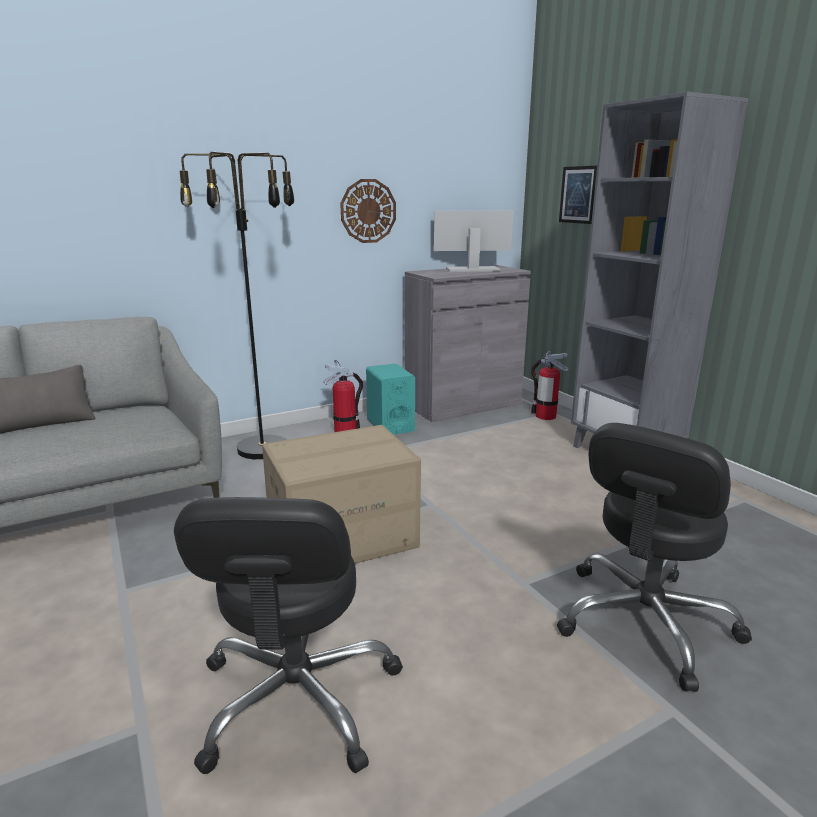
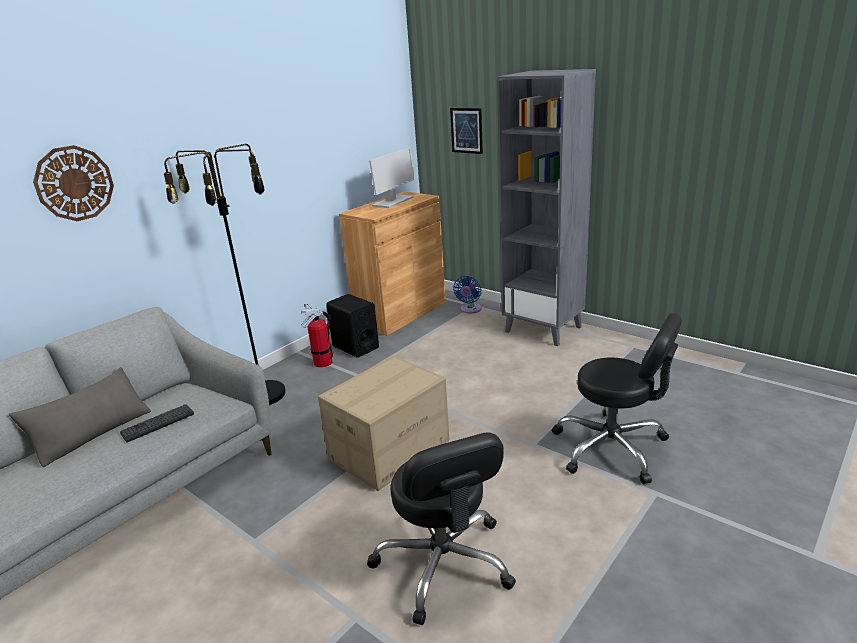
camera: 20 degrees left, 5 degrees up
wall clock [340,179,396,243] -> wall clock moved to [33,145,114,221]
turquoise speaker [366,364,415,435] -> black speaker [326,294,379,358]
grey cabinet [405,265,531,422] -> brown cabinet [339,191,446,336]
monitor [433,211,514,272] -> monitor turned 150 degrees clockwise [369,147,415,208]
fire extinguisher [531,351,568,420] -> blue fan [453,276,482,313]
black office chair [557,423,752,692] -> black office chair turned 75 degrees counterclockwise [552,313,682,484]
none -> keyboard [120,404,194,443]

